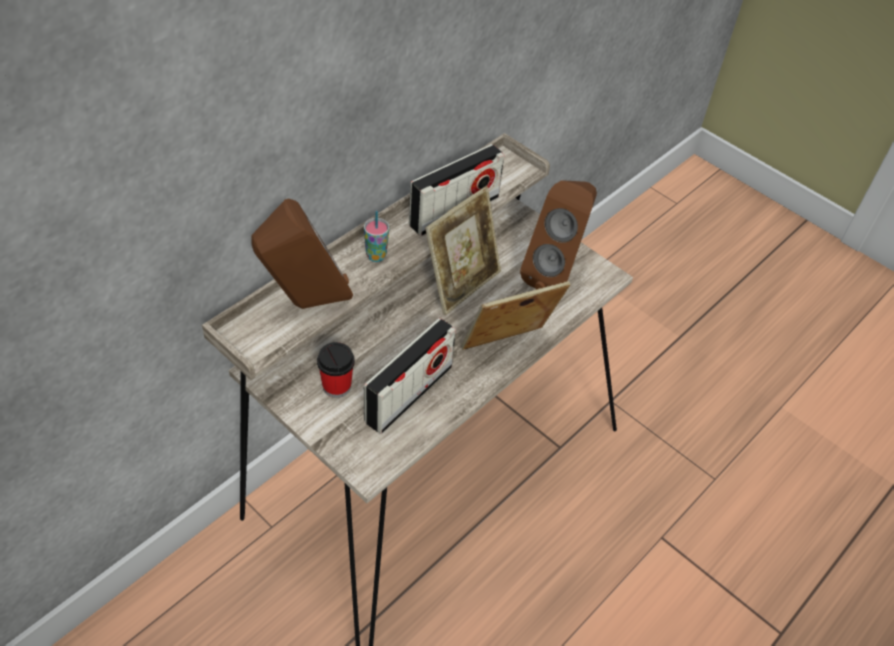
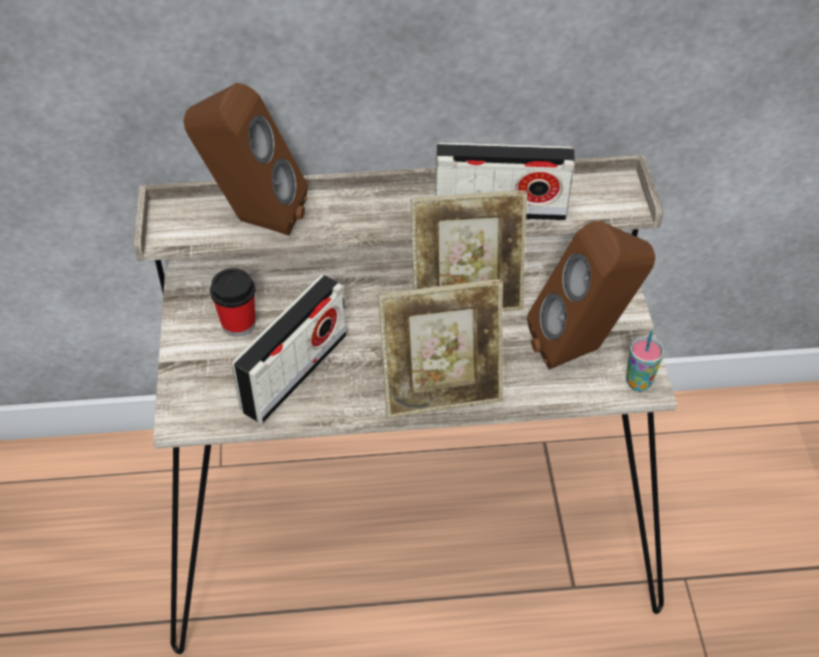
camera: 45 degrees right, 0 degrees up
cup [364,211,389,262] -> cup moved to [626,330,664,391]
radio [364,318,456,434] -> radio turned 45 degrees counterclockwise [232,274,346,423]
picture frame [461,281,571,350] -> picture frame turned 150 degrees clockwise [378,279,503,418]

